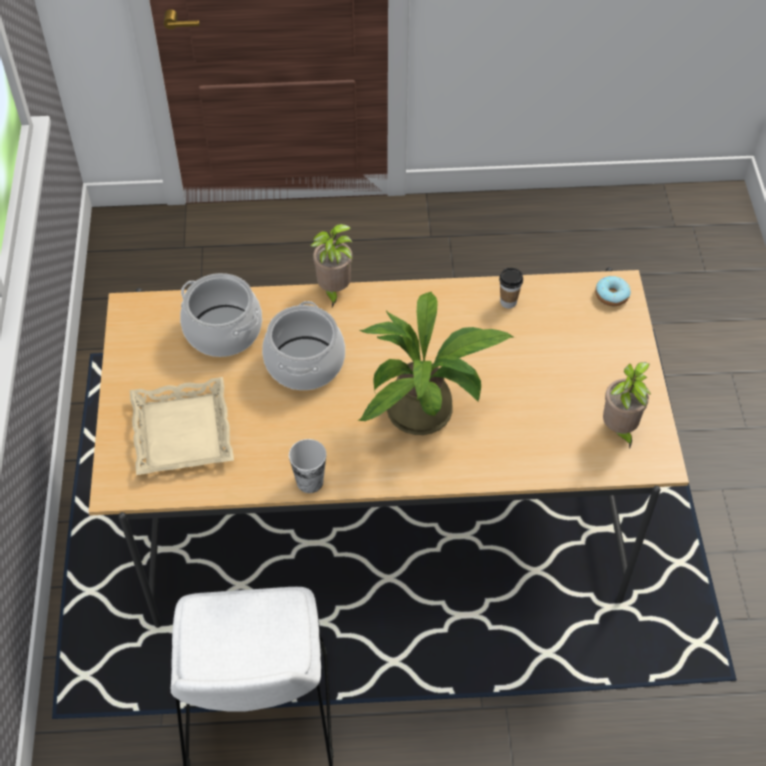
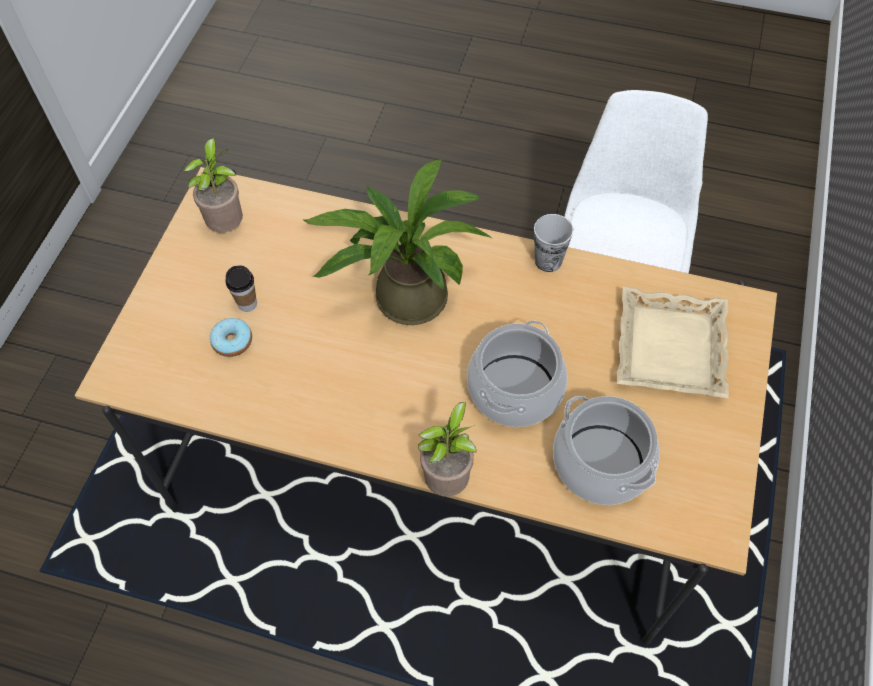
camera: 160 degrees left, 5 degrees up
cup [499,268,523,309] -> cup moved to [226,265,257,312]
donut [595,276,631,306] -> donut moved to [210,318,252,357]

